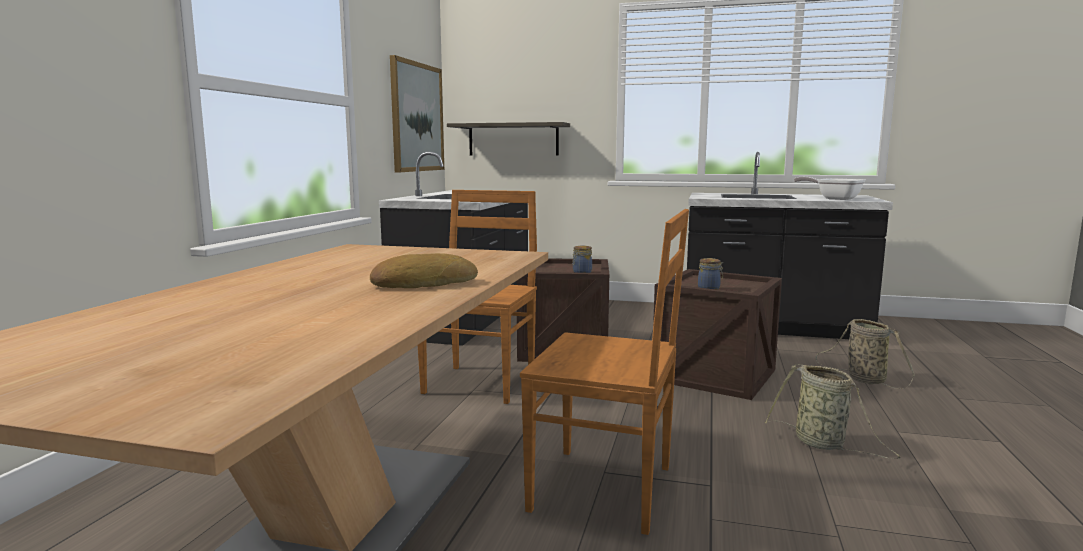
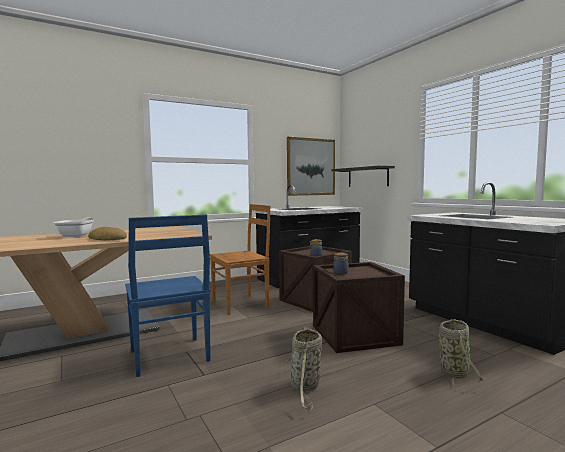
camera: 45 degrees right, 5 degrees down
brown chair [520,209,689,535] -> blue chair [125,215,211,377]
frying pan [794,177,866,200] -> frying pan moved to [53,217,94,237]

